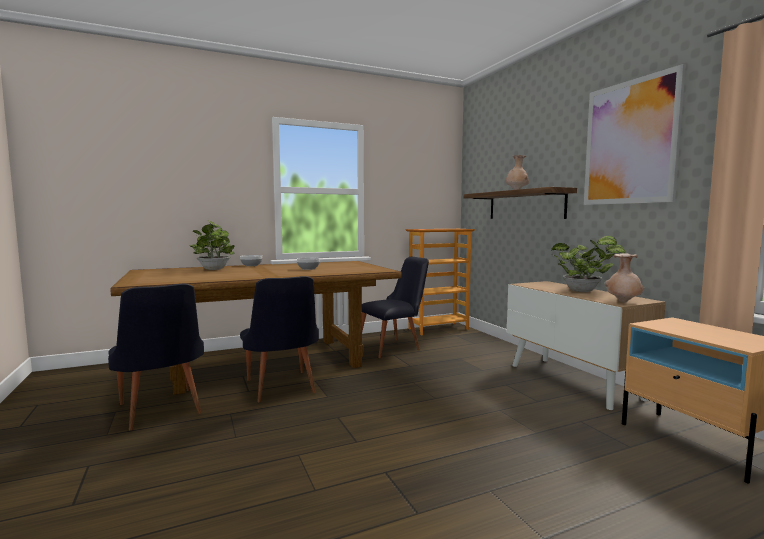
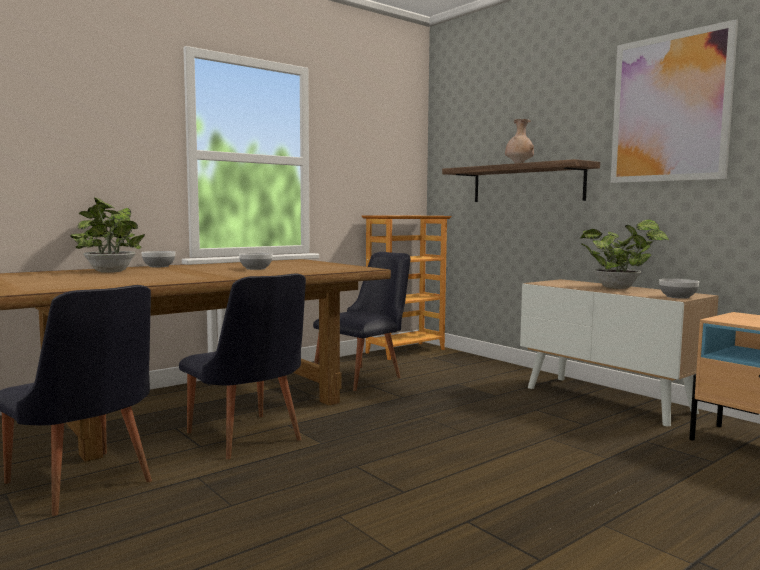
camera: 15 degrees left, 0 degrees up
beige vase [605,254,644,302] -> bowl [659,279,699,299]

